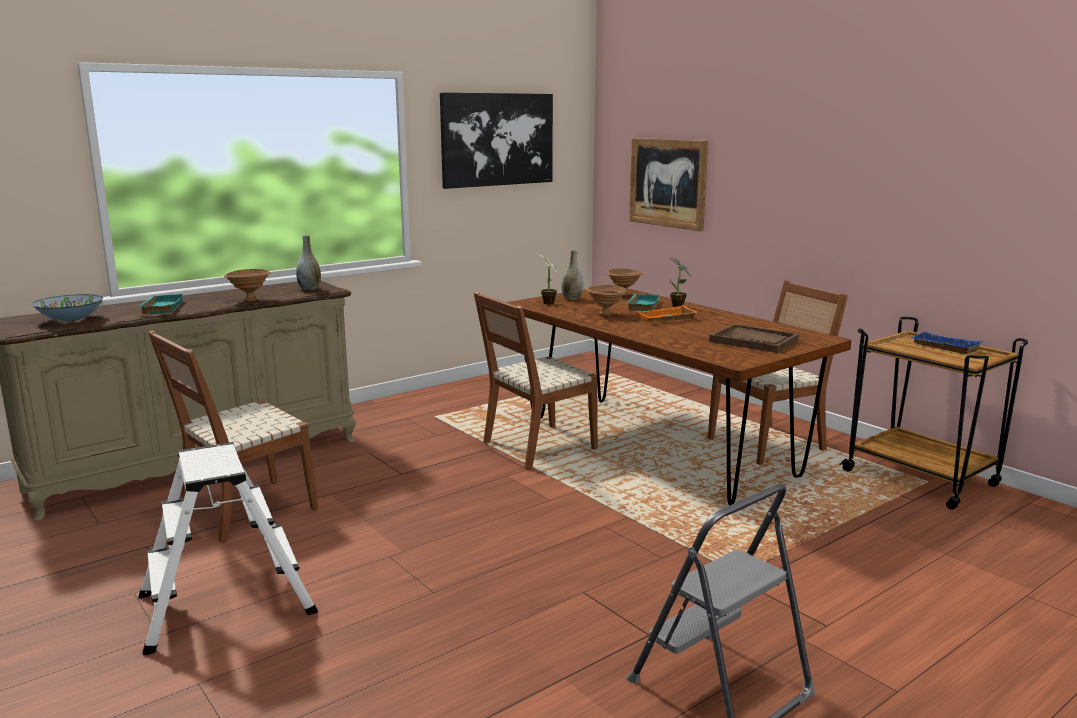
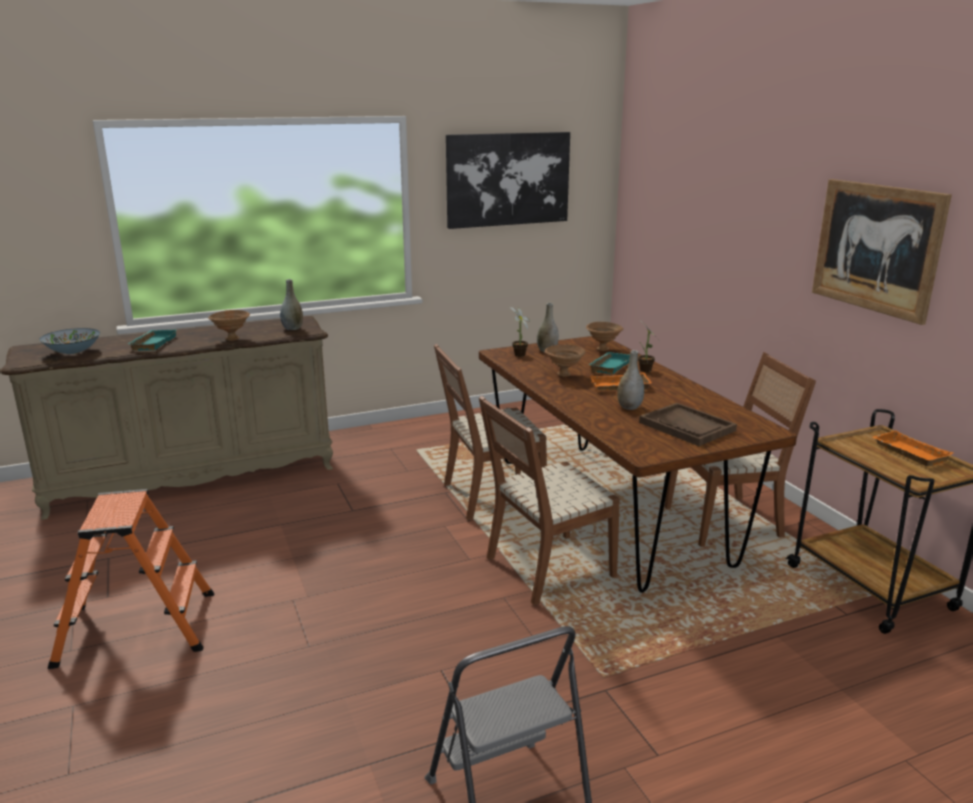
camera: 15 degrees right, 5 degrees up
white step ladder [138,442,318,655] -> orange step ladder [48,489,214,669]
chair [148,330,318,543] -> chair moved to [479,396,620,606]
picture [629,138,708,231] -> picture moved to [812,179,952,325]
blue tray [910,332,984,354] -> orange tray [872,431,953,467]
none -> grey vase [617,350,644,410]

